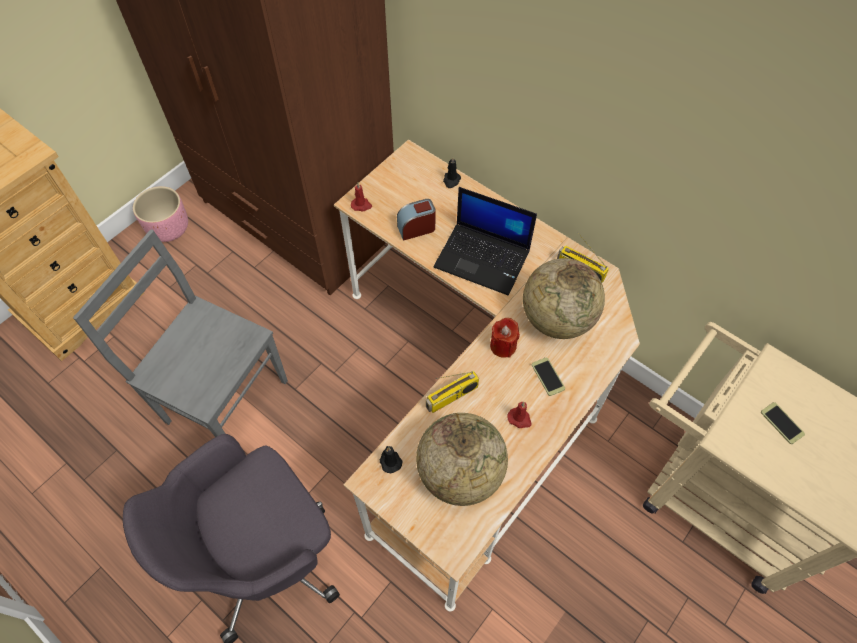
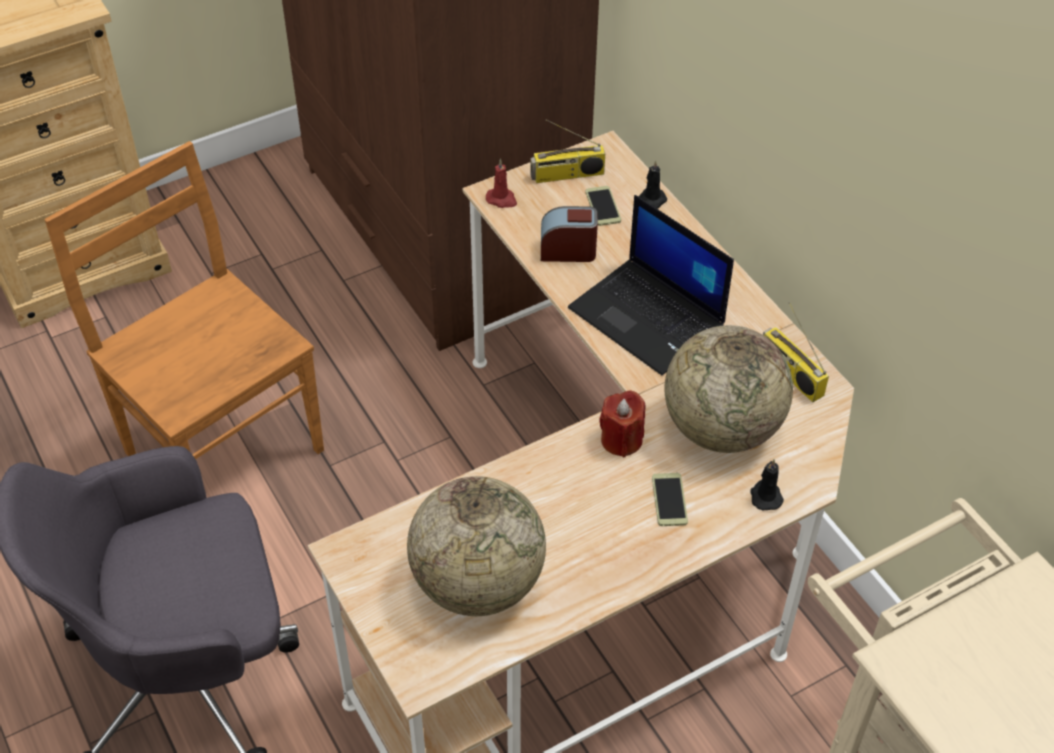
camera: 20 degrees right, 10 degrees down
grey chair [73,229,288,437] -> brown chair [45,141,324,459]
pink planter [133,186,188,242] -> none
black candle [379,446,402,473] -> black candle moved to [750,459,784,510]
radio [426,370,479,413] -> radio moved to [530,119,605,183]
red candle [507,402,532,428] -> none
phone [761,402,805,444] -> phone moved to [586,186,621,226]

